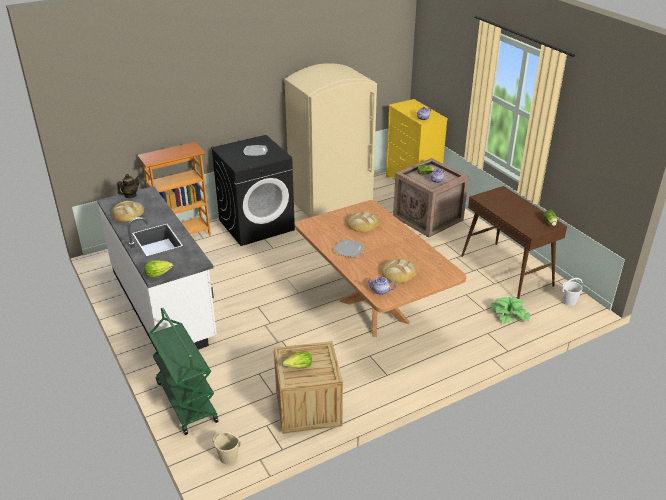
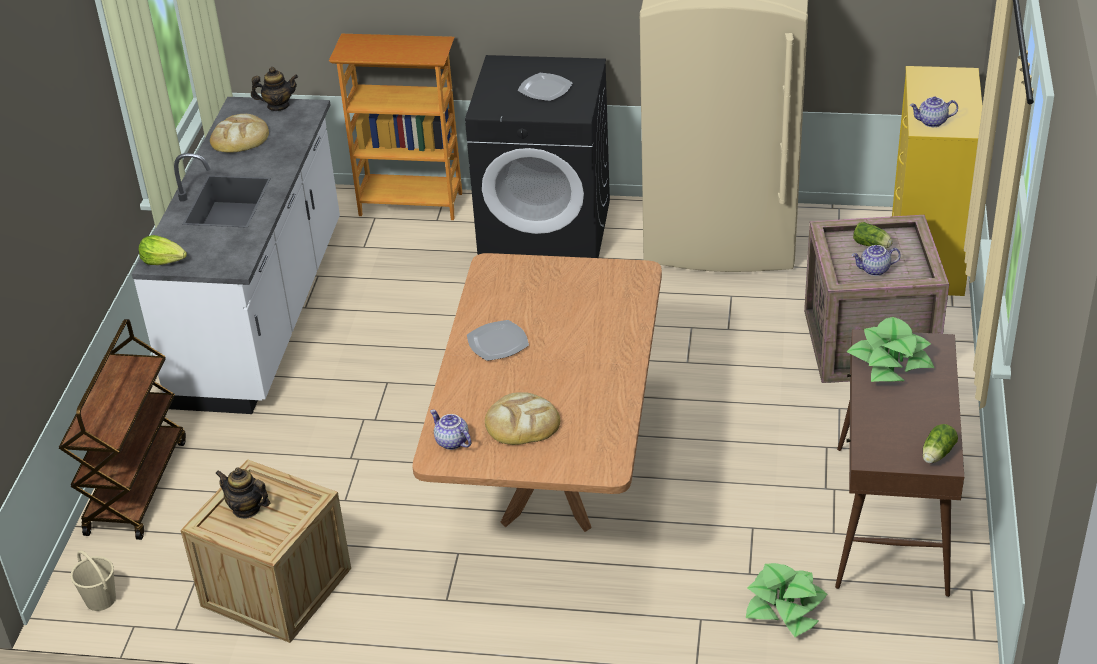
camera: 40 degrees right, 5 degrees up
green cart [149,308,218,435] -> brown cart [59,319,186,540]
lettuce [282,351,312,369] -> teapot [215,467,270,519]
bread [347,212,380,232] -> none
white bucket [562,278,583,306] -> none
none -> potted plant [847,317,934,382]

